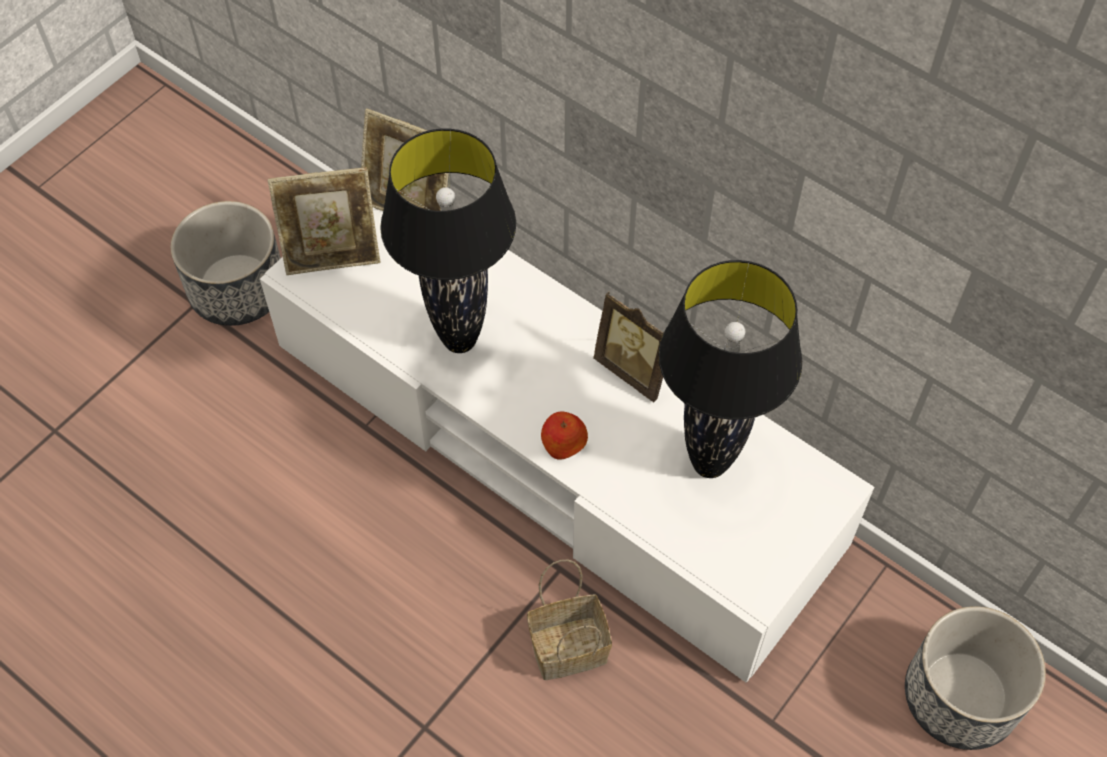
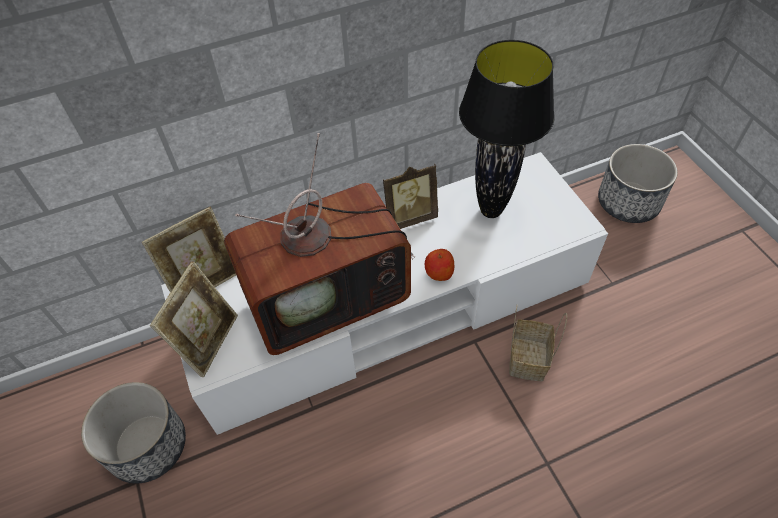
camera: 60 degrees left, 5 degrees down
black table lamp [380,128,516,353] -> television [224,133,415,355]

